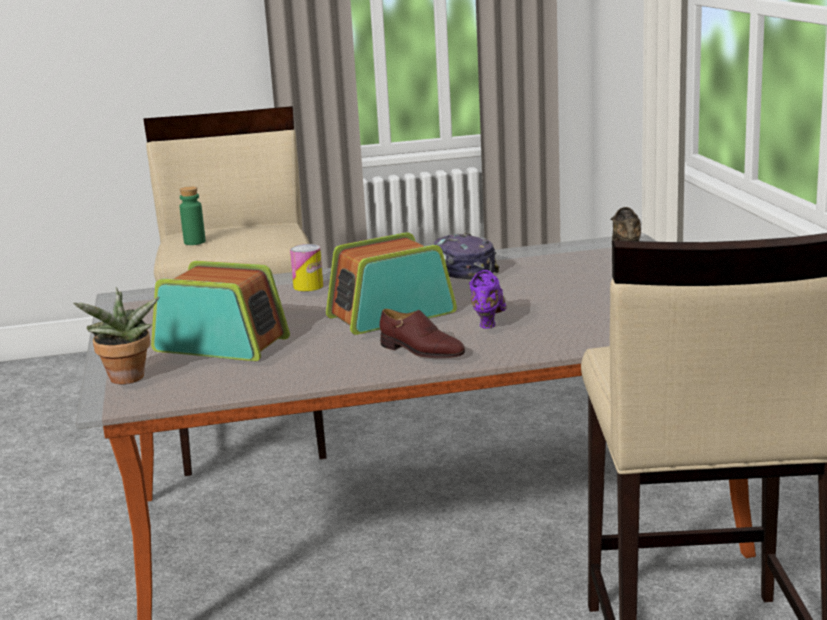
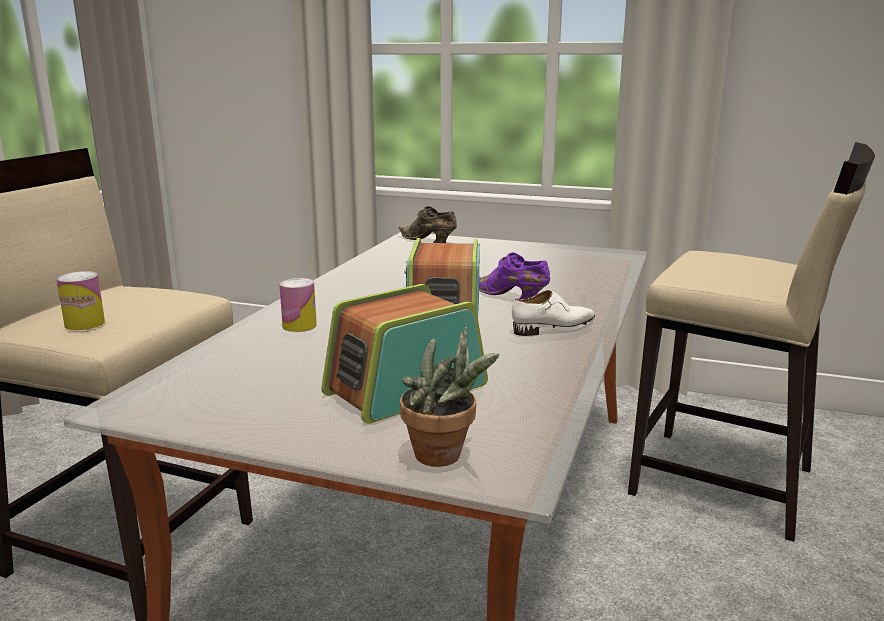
camera: 60 degrees left, 0 degrees up
green bottle [180,186,206,245] -> can [56,271,105,330]
brown shoe [380,309,465,358] -> white shoe [512,290,595,336]
cap [433,233,499,279] -> none

